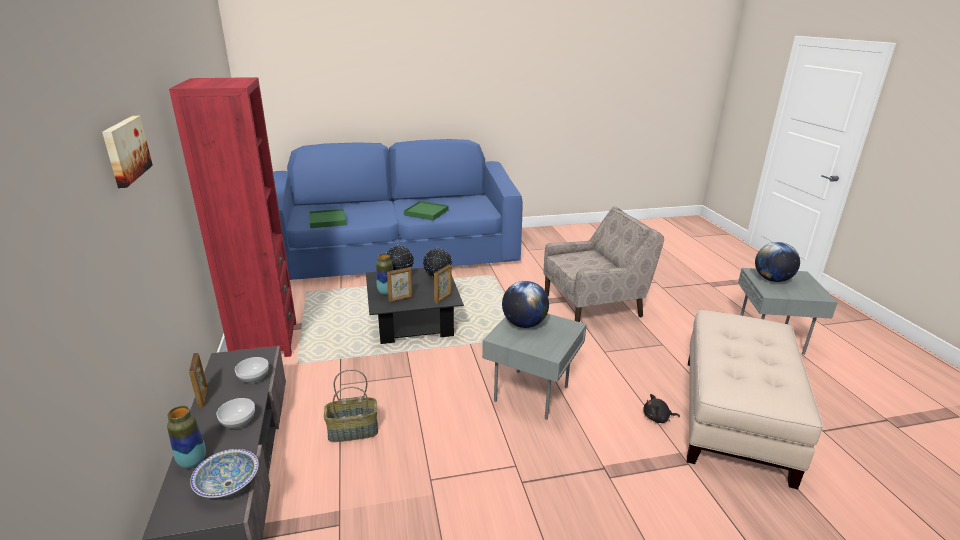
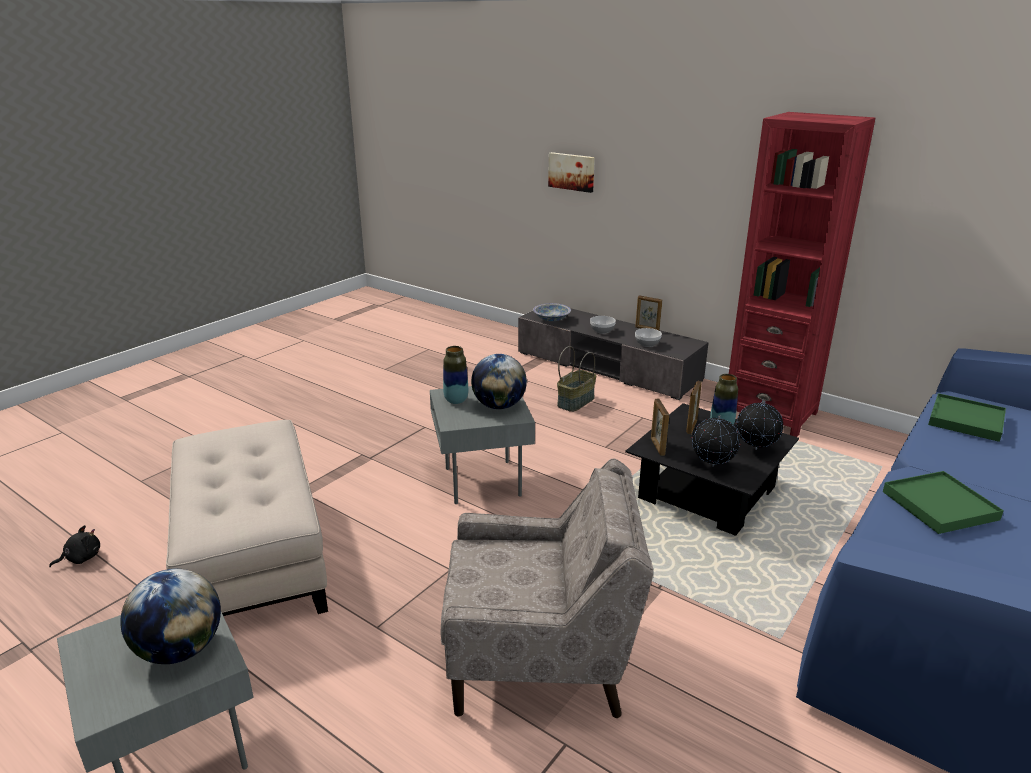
camera: 140 degrees right, 0 degrees up
picture [102,116,153,188] -> picture moved to [548,152,595,193]
vase [167,406,206,468] -> vase moved to [443,346,468,404]
beige armchair [543,206,664,322] -> beige armchair turned 120 degrees counterclockwise [440,458,653,718]
black plush toy [643,394,680,423] -> black plush toy moved to [49,525,100,567]

